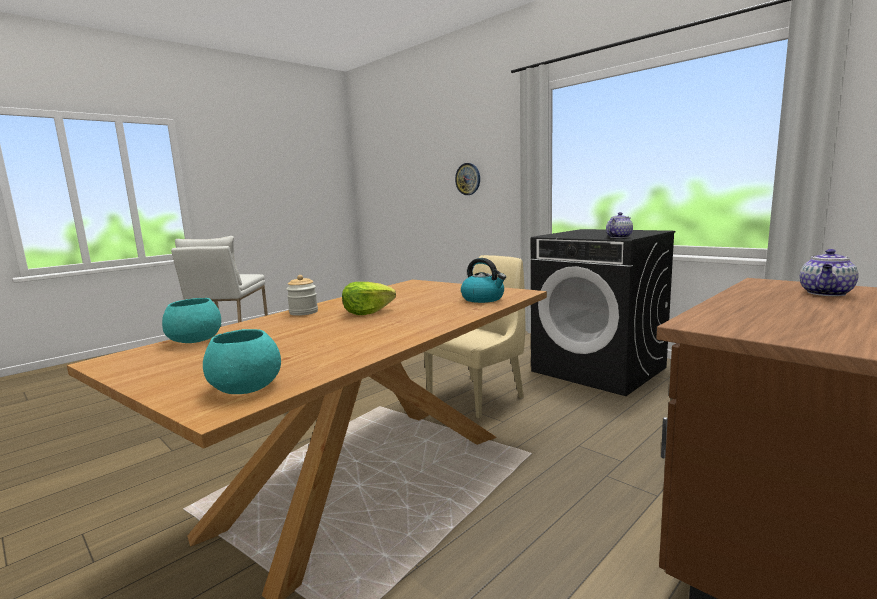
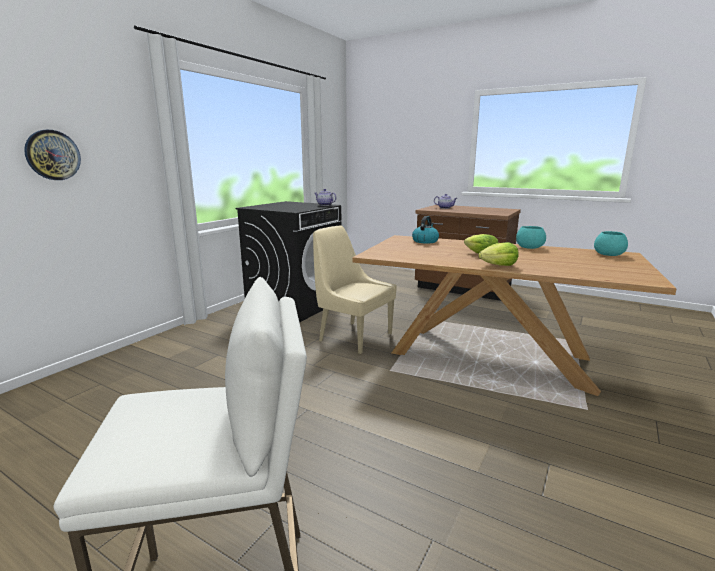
camera: 105 degrees left, 5 degrees up
turquoise bowl [162,298,221,343] -> turquoise bowl moved to [516,226,546,249]
jar [286,275,318,316] -> lettuce [478,242,518,266]

